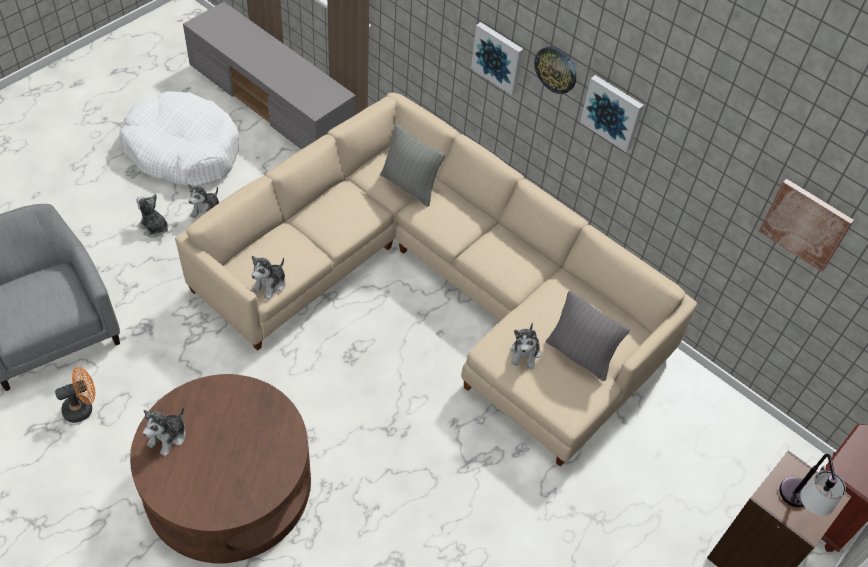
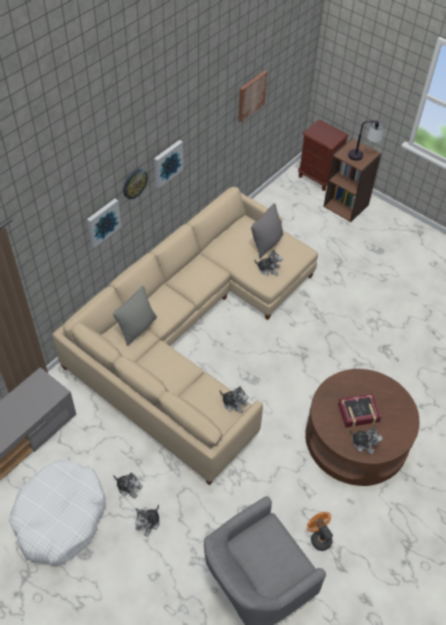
camera: 90 degrees left, 0 degrees up
none -> book [337,393,381,428]

